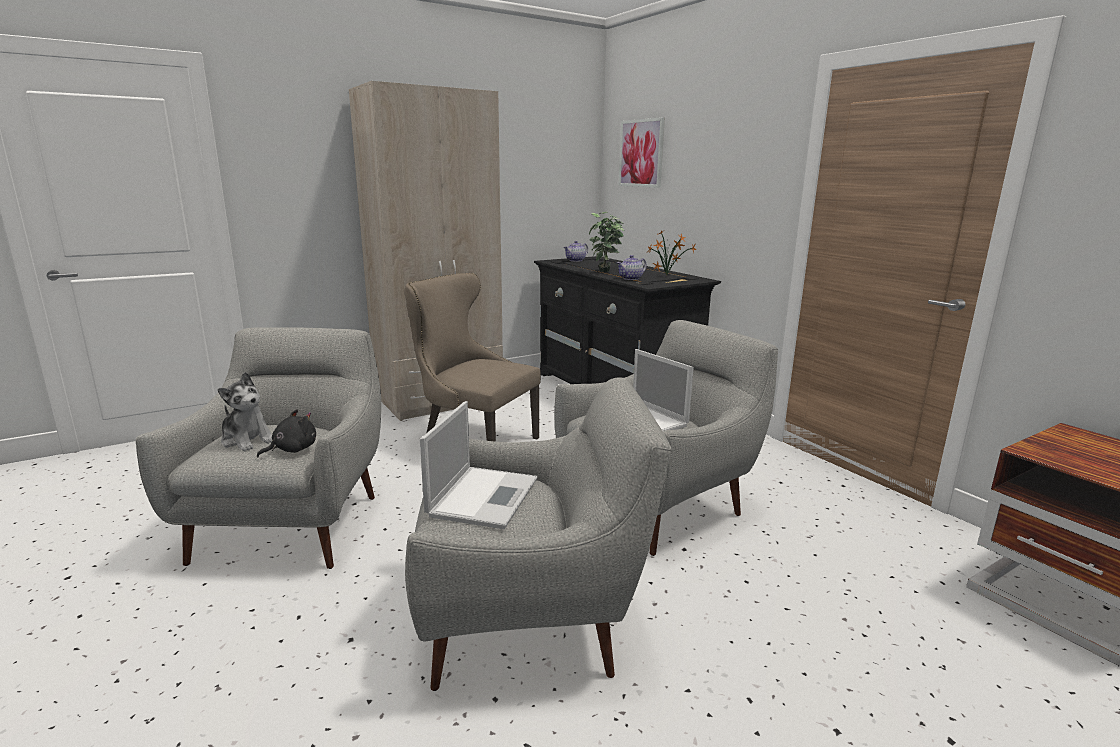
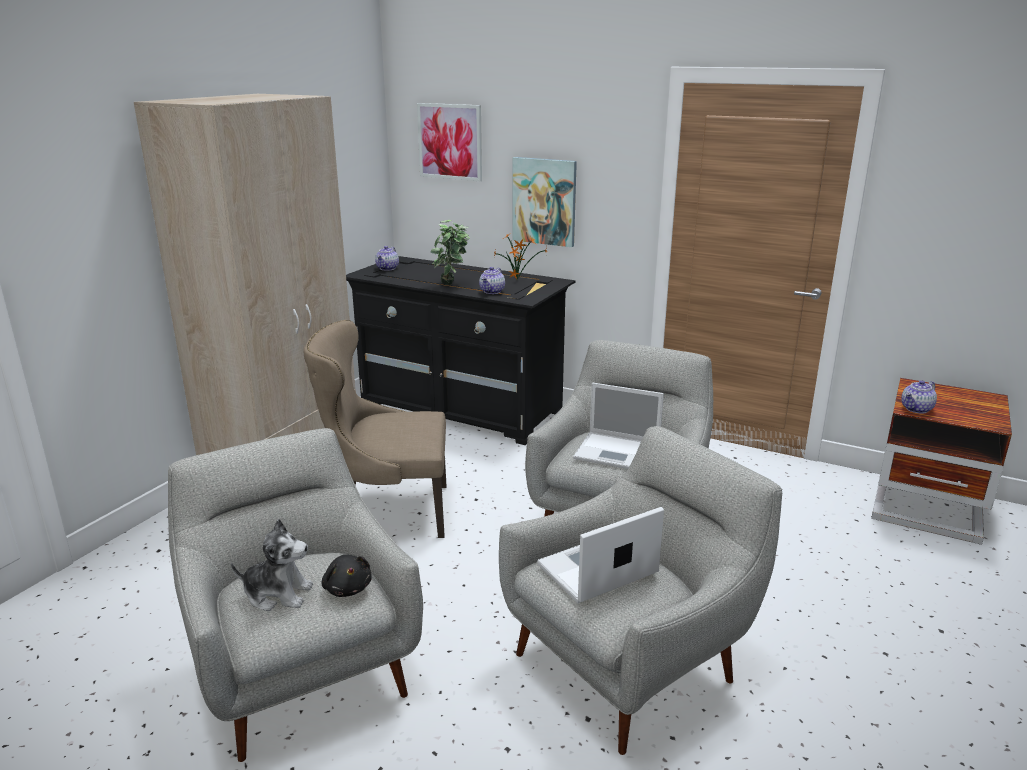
camera: 30 degrees left, 5 degrees up
black plush toy [257,409,316,457] -> black plush toy turned 135 degrees clockwise [322,555,372,597]
laptop [420,401,537,529] -> laptop turned 105 degrees counterclockwise [537,507,664,603]
none -> picture [513,157,577,247]
none -> teapot [901,380,937,413]

